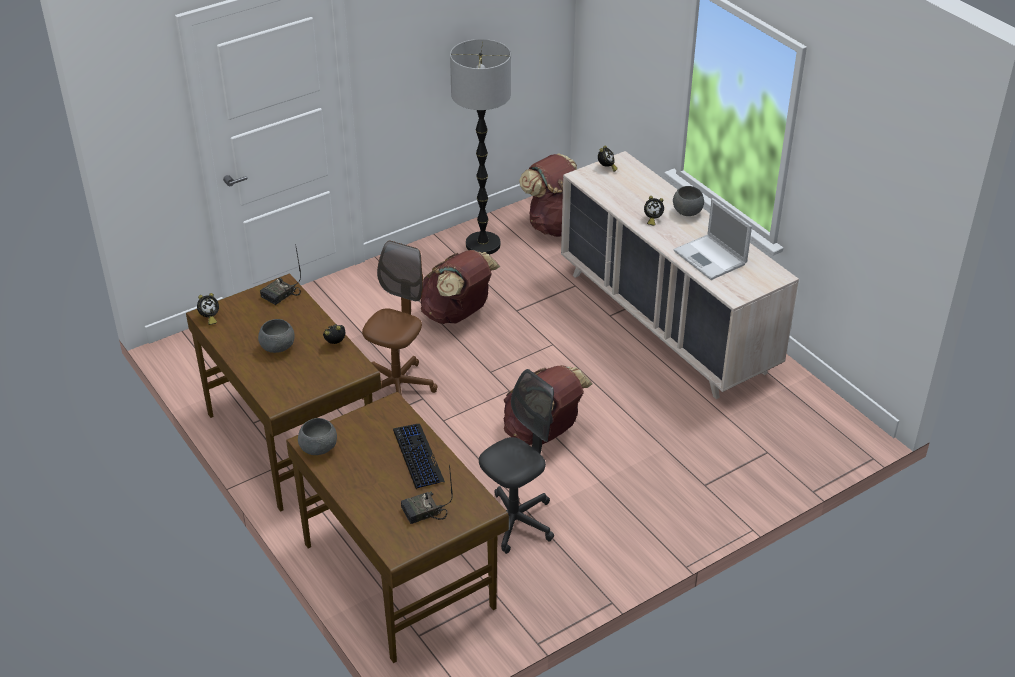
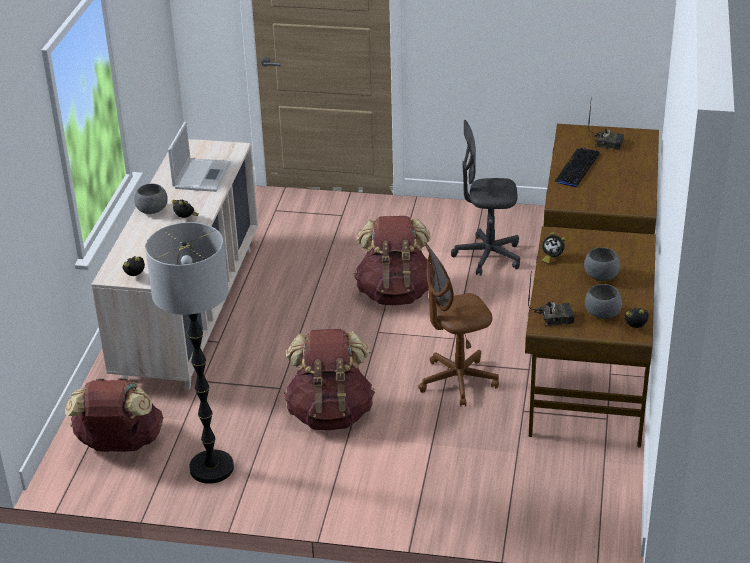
camera: 135 degrees left, 5 degrees down
grey bowl [298,418,337,455] -> grey bowl moved to [585,284,622,319]

